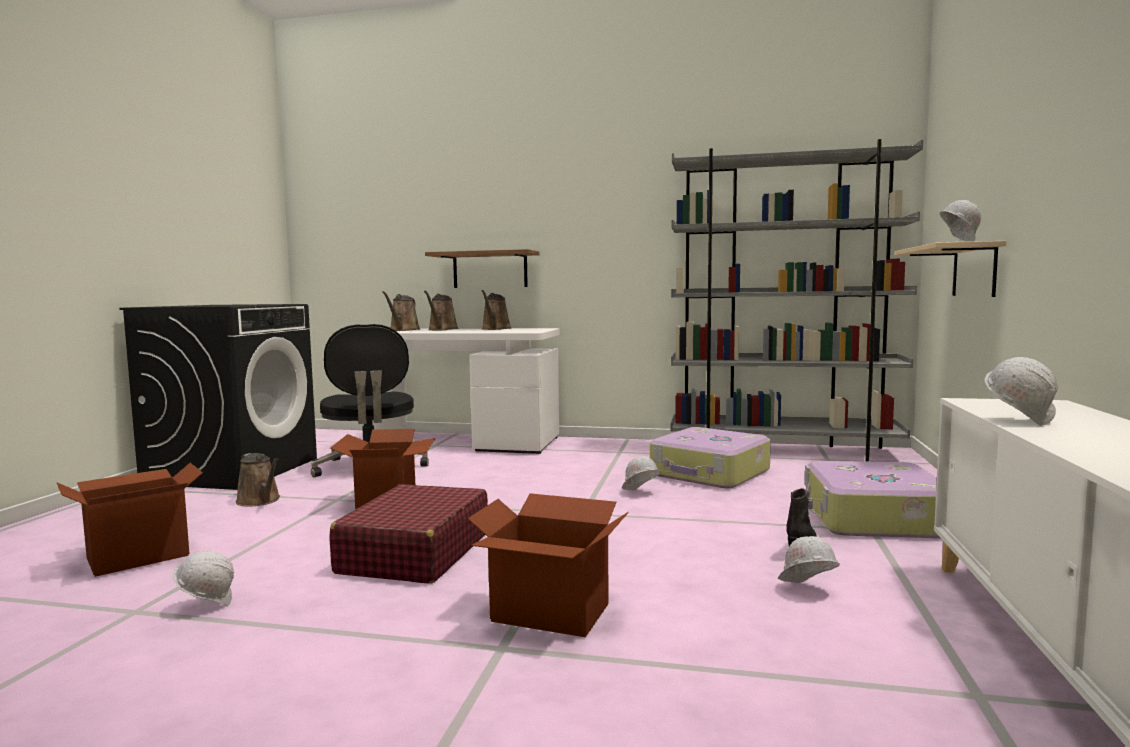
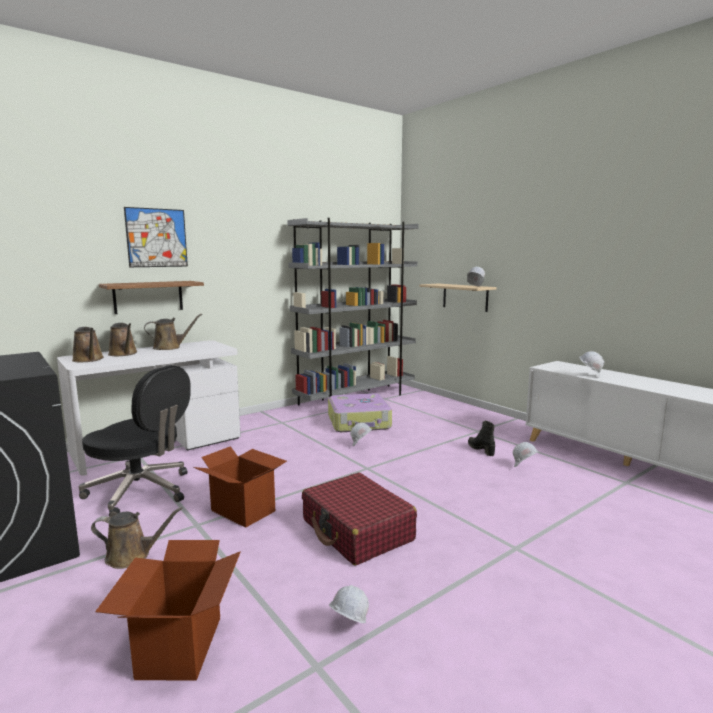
camera: 50 degrees left, 5 degrees up
cardboard box [468,493,629,637] -> none
brown watering can [481,290,511,330] -> brown watering can turned 75 degrees counterclockwise [144,314,202,350]
suitcase [805,461,940,538] -> none
none -> picture [124,207,188,267]

